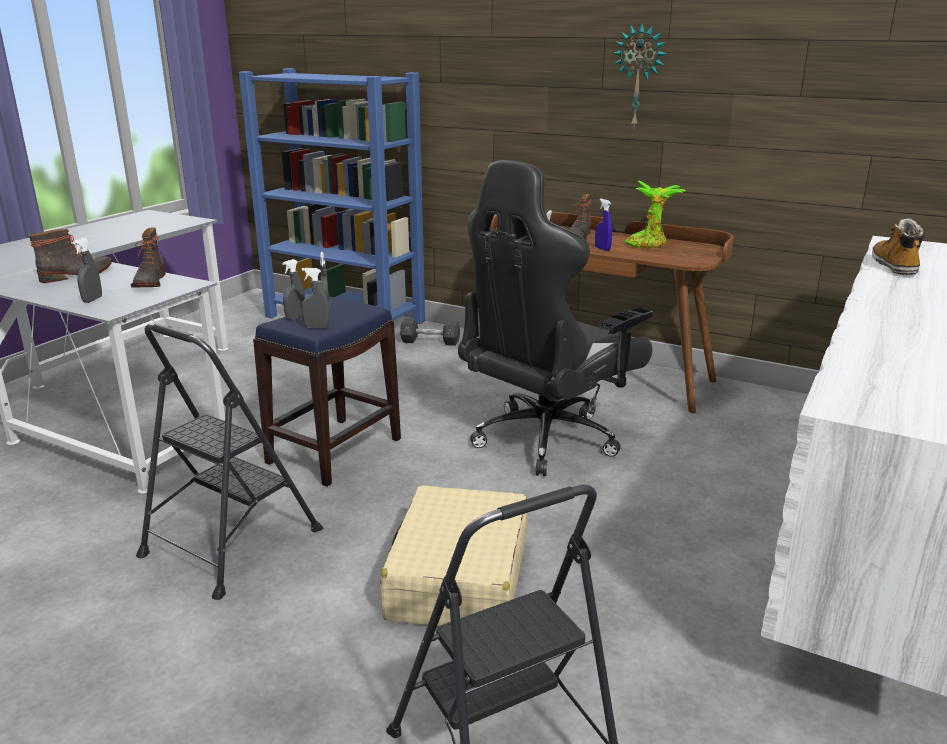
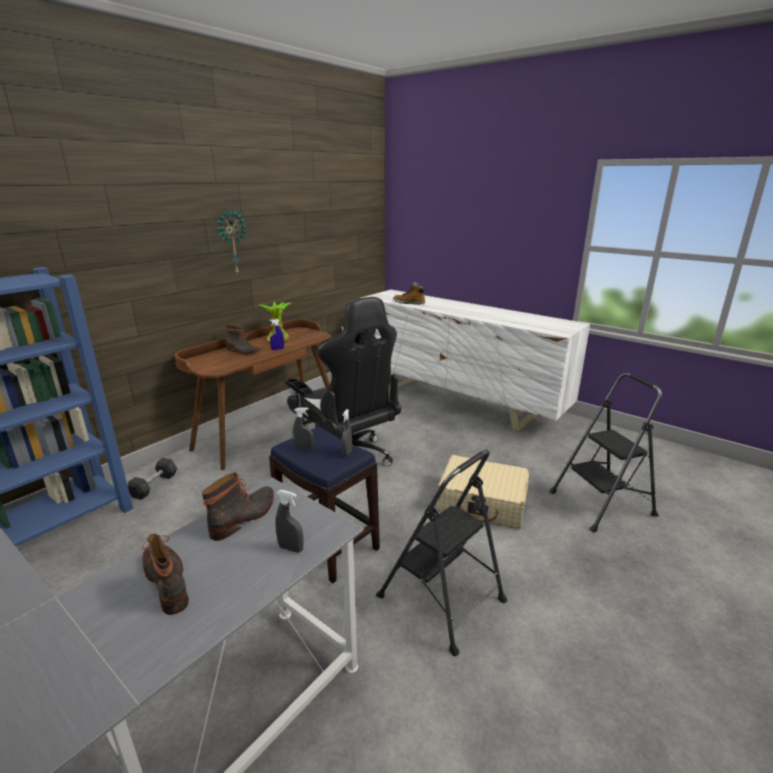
camera: 80 degrees left, 0 degrees up
boot [131,227,166,288] -> boot turned 60 degrees counterclockwise [202,473,274,541]
grey spray bottle [282,259,305,320] -> none

